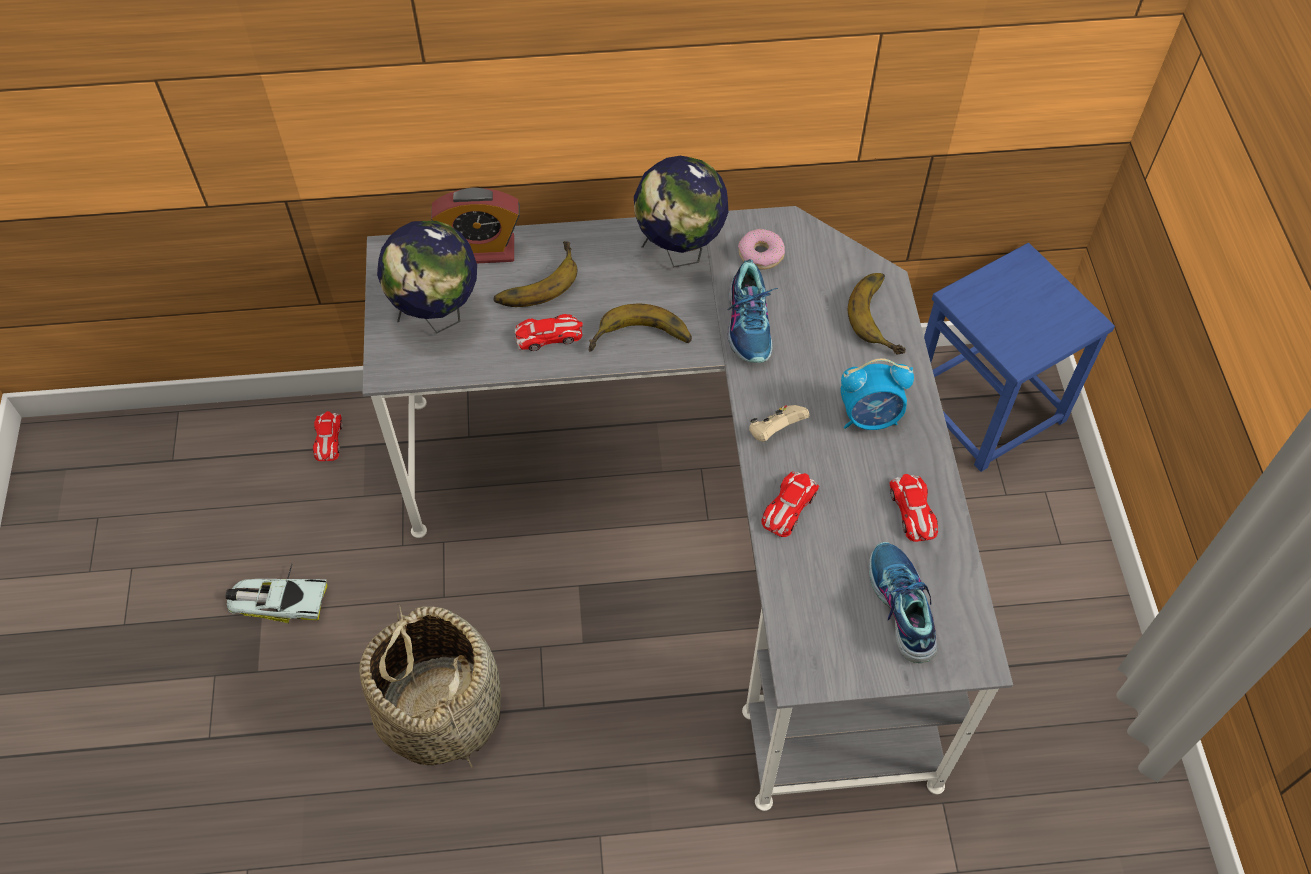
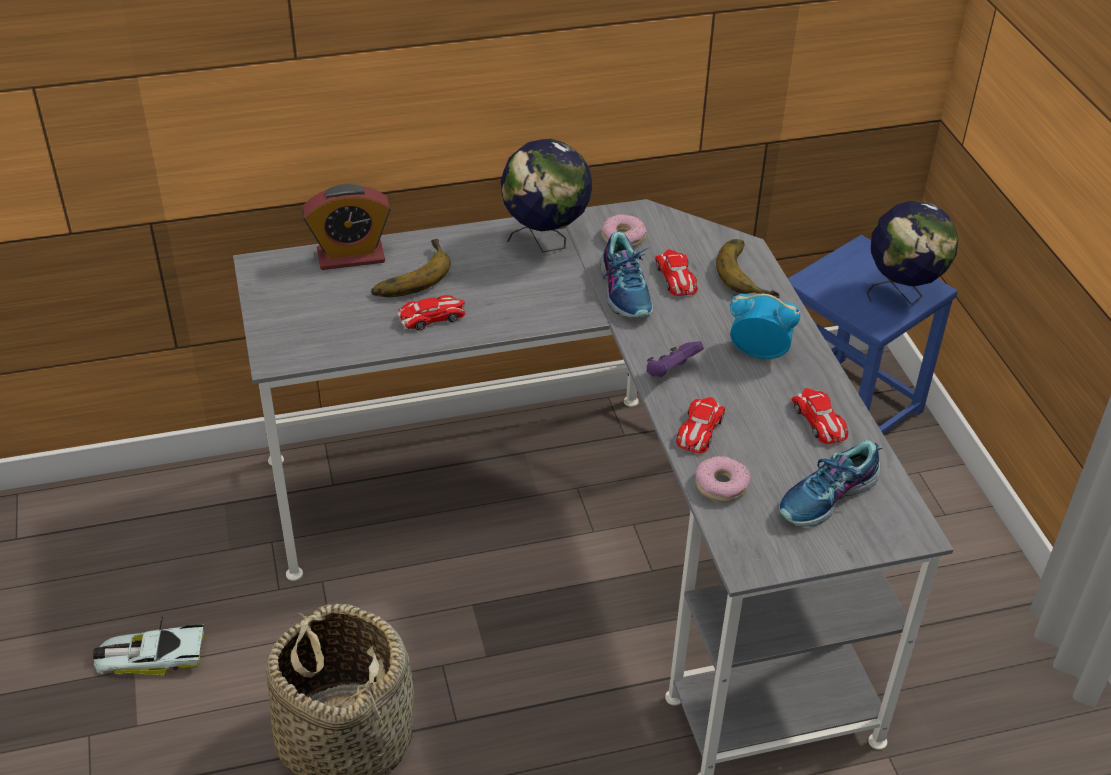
camera: 10 degrees left, 15 degrees down
toy car [313,411,342,461] -> toy car moved to [655,249,698,296]
globe [377,221,477,333] -> globe moved to [867,200,958,305]
banana [589,304,692,352] -> none
beige game controller [749,405,809,442] -> purple game controller [646,341,704,378]
alarm clock [841,358,914,430] -> alarm clock turned 150 degrees counterclockwise [730,294,800,359]
shoe [869,542,937,663] -> shoe turned 105 degrees counterclockwise [779,440,882,527]
none -> donut [695,456,750,502]

